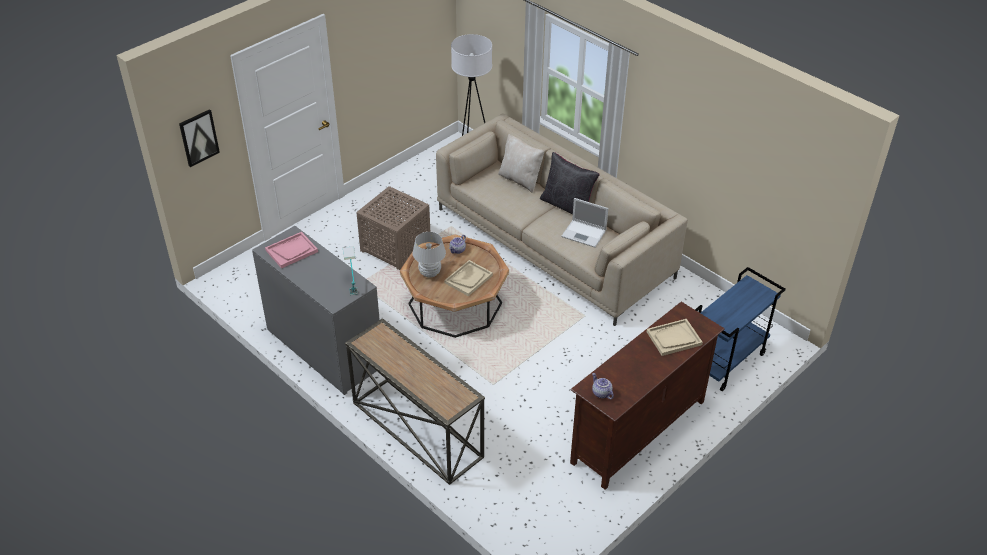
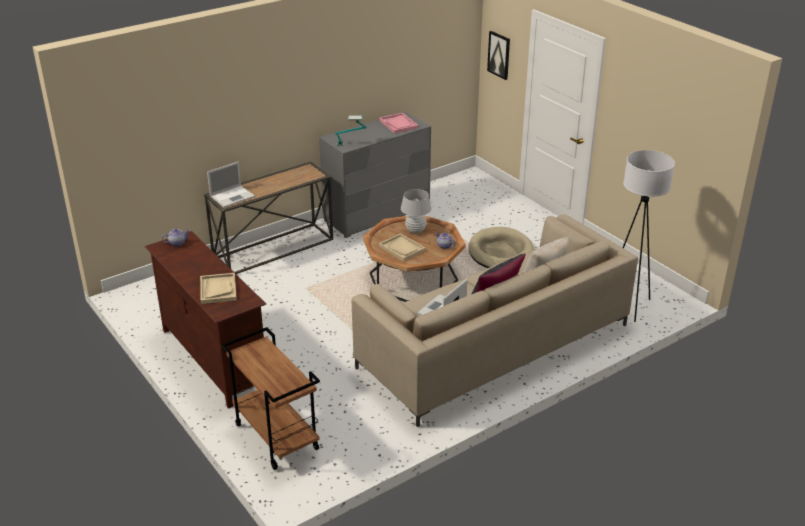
camera: 100 degrees right, 10 degrees down
brown side table [356,186,430,270] -> beige dog bed [468,227,535,268]
blue cart [695,267,786,391] -> brown cart [222,327,320,470]
none -> laptop [207,162,255,208]

